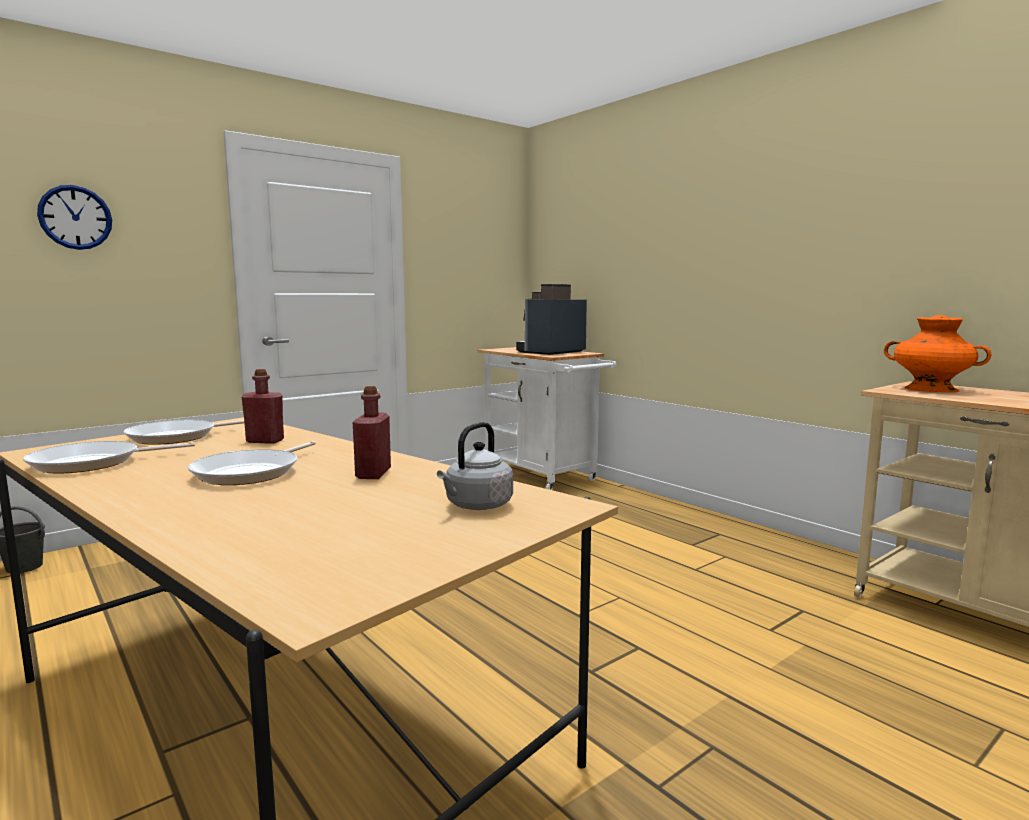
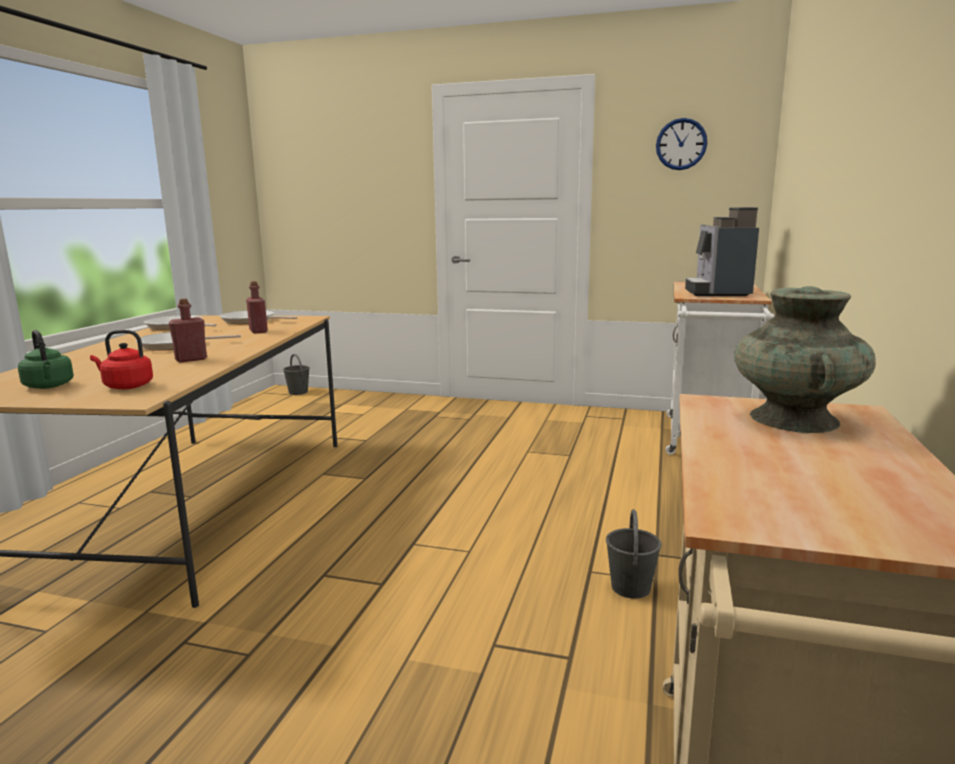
camera: 55 degrees right, 5 degrees up
wall clock [37,185,112,250] -> wall clock moved to [656,118,707,170]
grey kettle [437,422,513,510] -> red kettle [90,330,153,389]
coffee machine [516,284,587,355] -> coffee machine turned 90 degrees counterclockwise [685,207,759,296]
orange vase [884,315,991,392] -> turquoise vase [734,286,876,433]
none -> green kettle [18,330,74,389]
none -> grey bucket [606,509,662,599]

